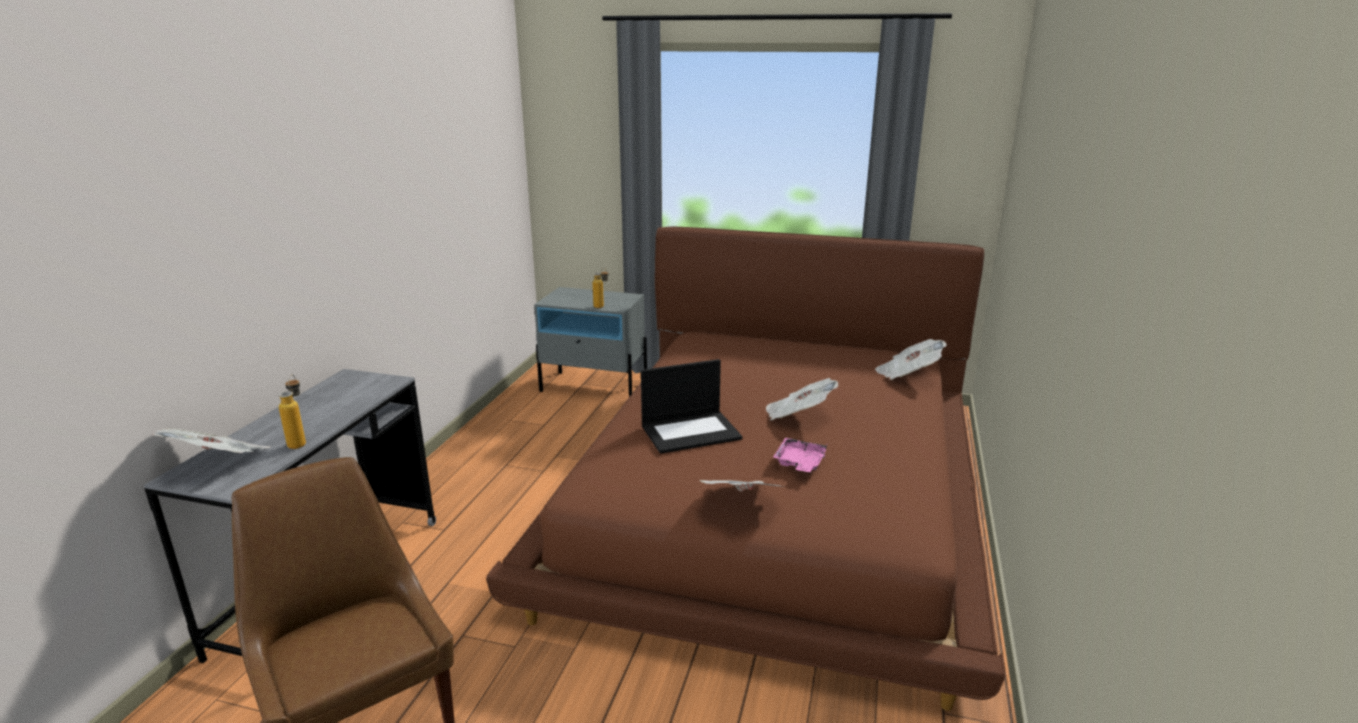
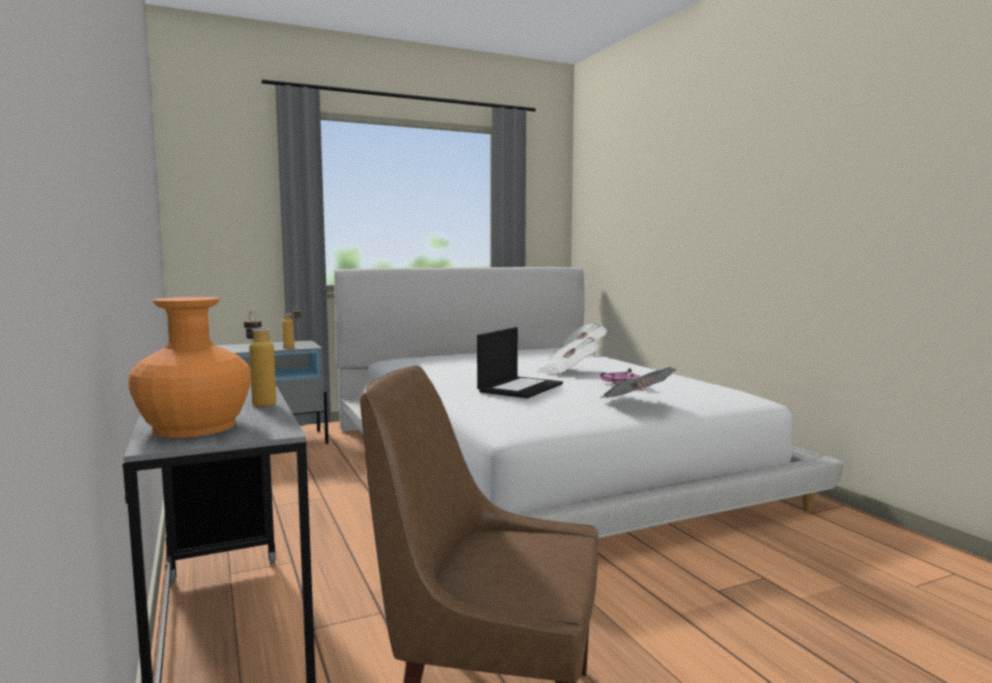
camera: 40 degrees left, 15 degrees down
newspaper [152,428,271,453] -> orange vase [128,297,251,438]
brown bed [486,226,1005,711] -> white bed [334,267,843,538]

